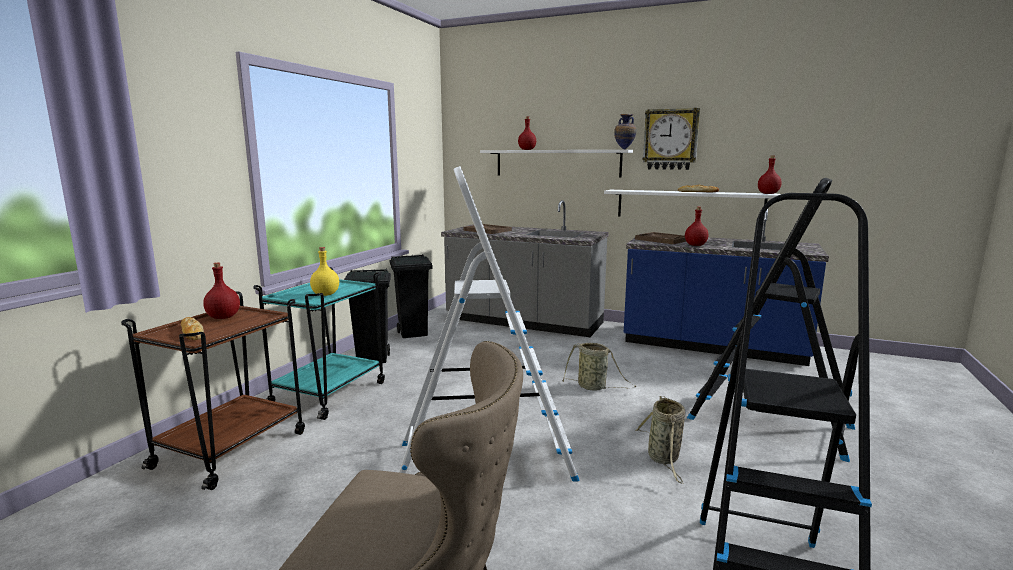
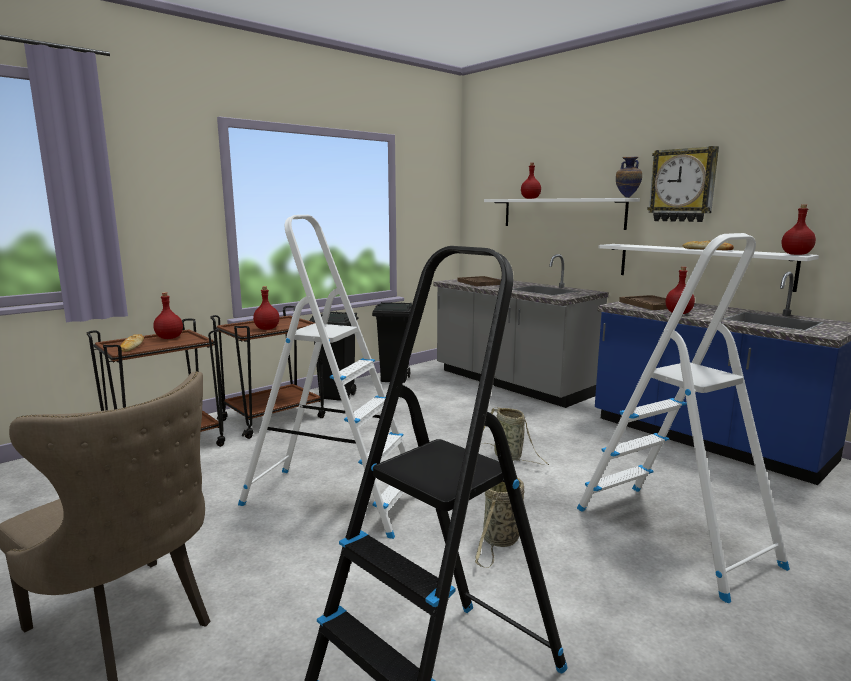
camera: 25 degrees right, 0 degrees up
turquoise cart [253,267,385,420] -> brown cart [210,306,325,439]
yellow bottle [310,247,339,296] -> red bottle [253,286,279,330]
black step ladder [687,178,855,462] -> white step ladder [577,233,790,603]

